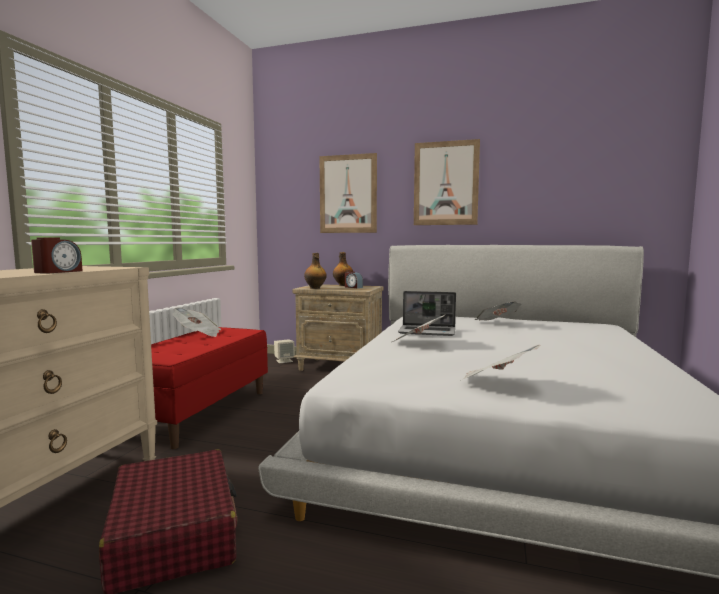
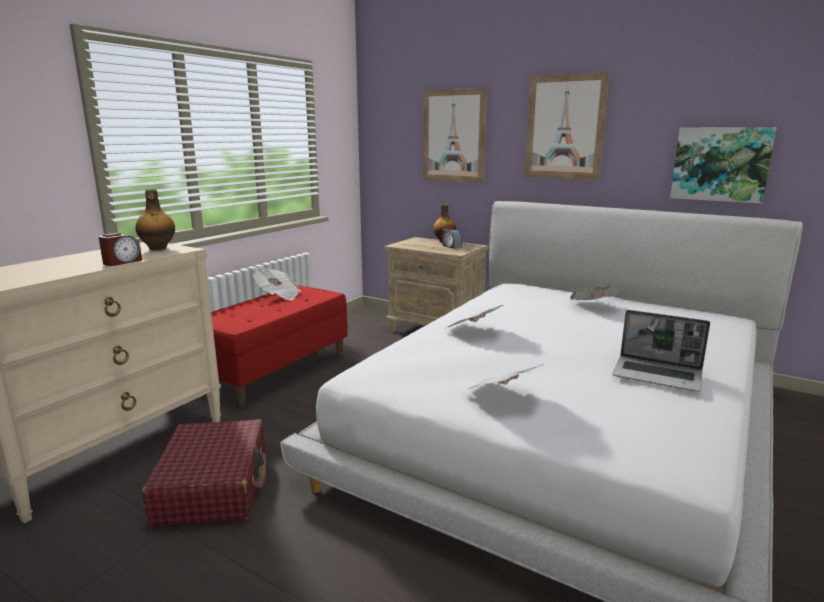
camera: 15 degrees right, 10 degrees up
beige speaker [274,339,295,363] -> none
bottle [304,253,327,289] -> bottle moved to [135,189,175,250]
laptop [398,291,456,336] -> laptop moved to [612,310,710,392]
none -> picture [670,127,777,203]

